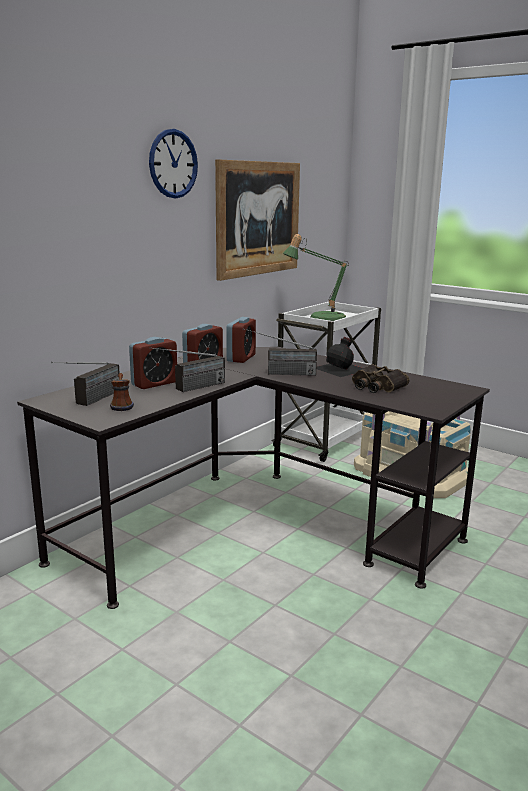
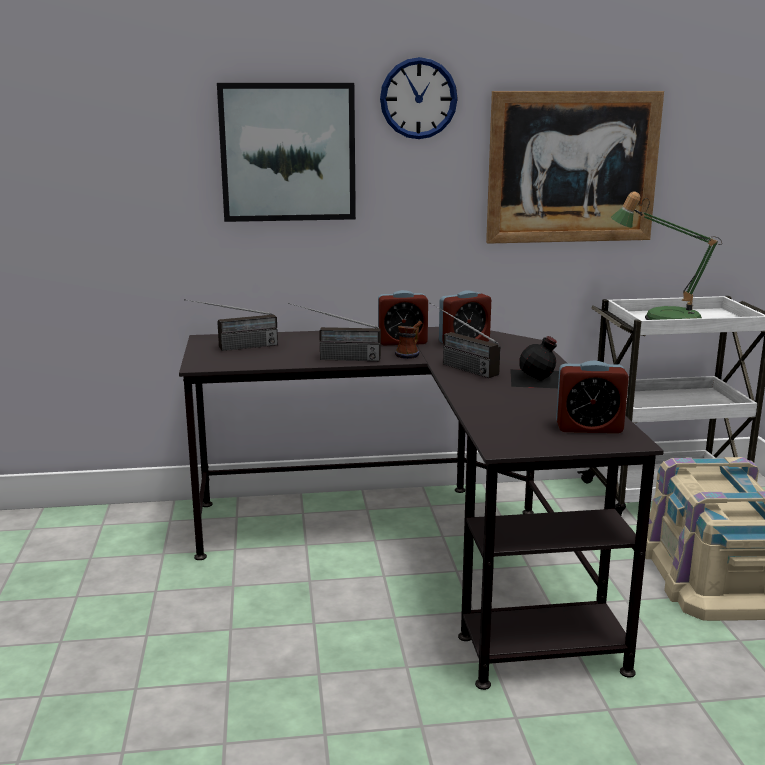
camera: 45 degrees right, 0 degrees up
mug [110,373,134,411] -> mug moved to [395,321,423,359]
alarm clock [129,337,177,389] -> alarm clock moved to [556,361,629,433]
binoculars [352,364,409,393] -> none
none -> picture [217,83,356,222]

